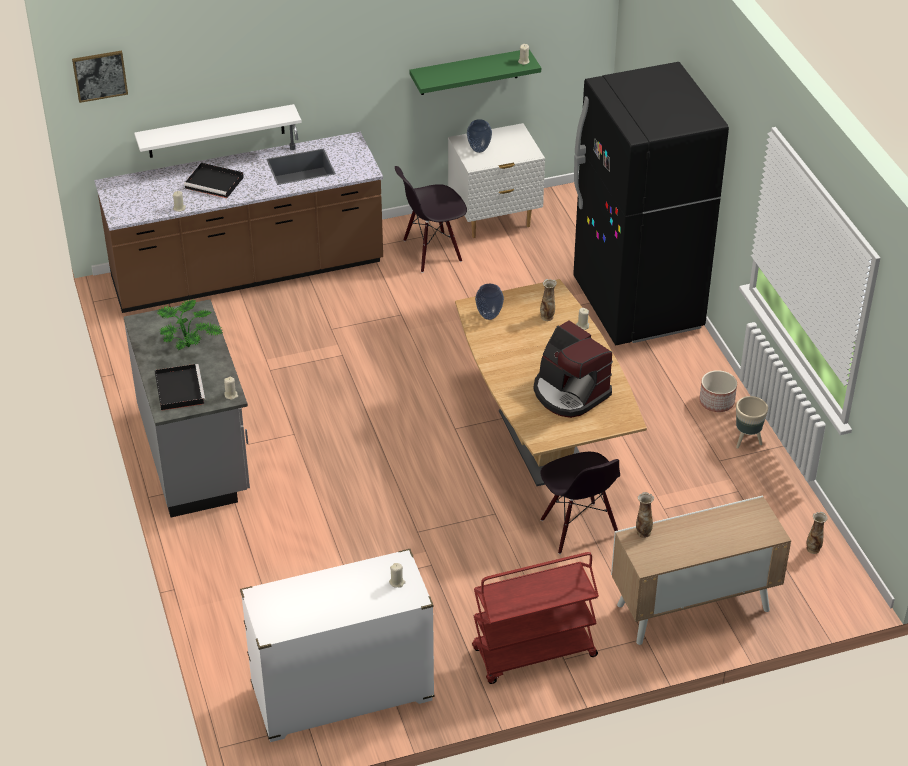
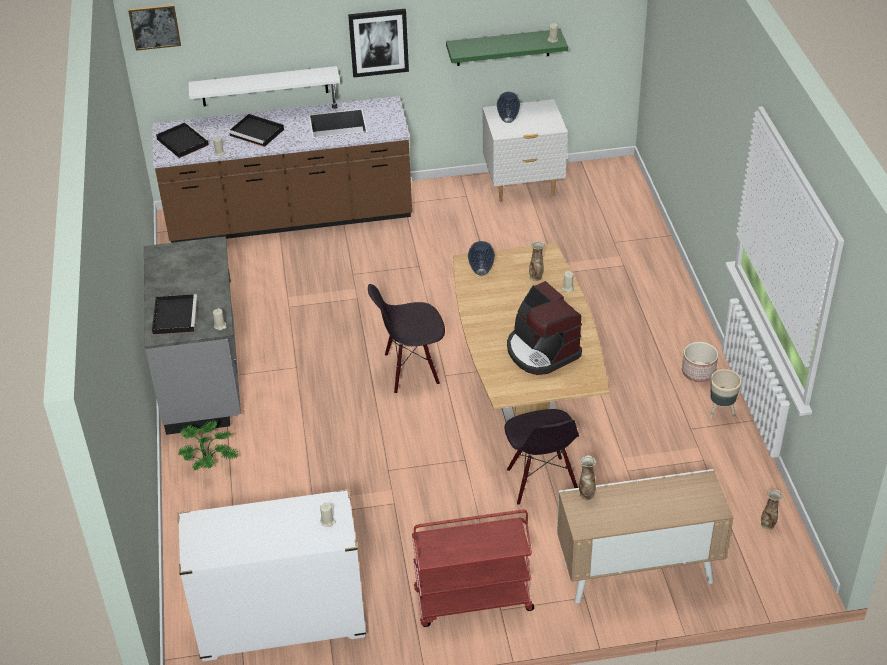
camera: 10 degrees right, 0 degrees up
potted plant [158,300,223,350] -> potted plant moved to [178,421,237,470]
black chair [395,166,467,273] -> black chair moved to [368,284,445,394]
black fridge [573,62,729,345] -> none
none -> black tray [156,122,209,158]
none -> picture [348,9,409,78]

